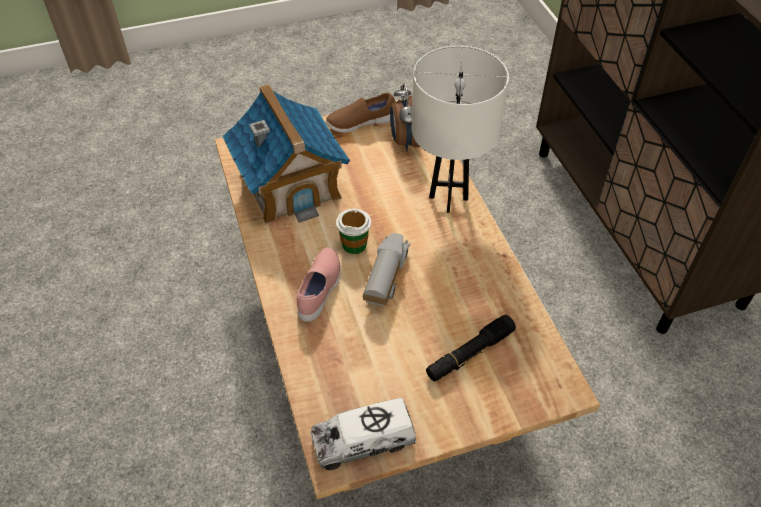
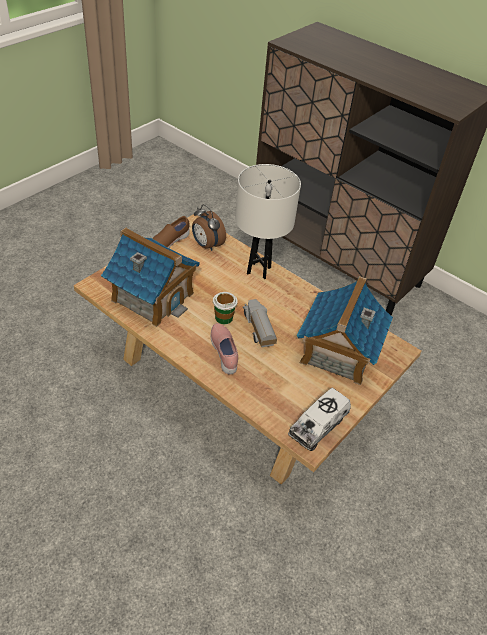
camera: 35 degrees left, 5 degrees down
black flashlight [426,315,516,381] -> toy house [297,276,393,385]

